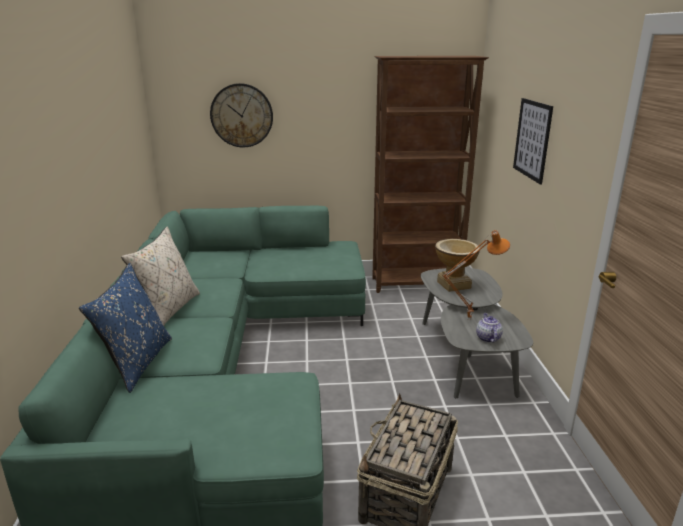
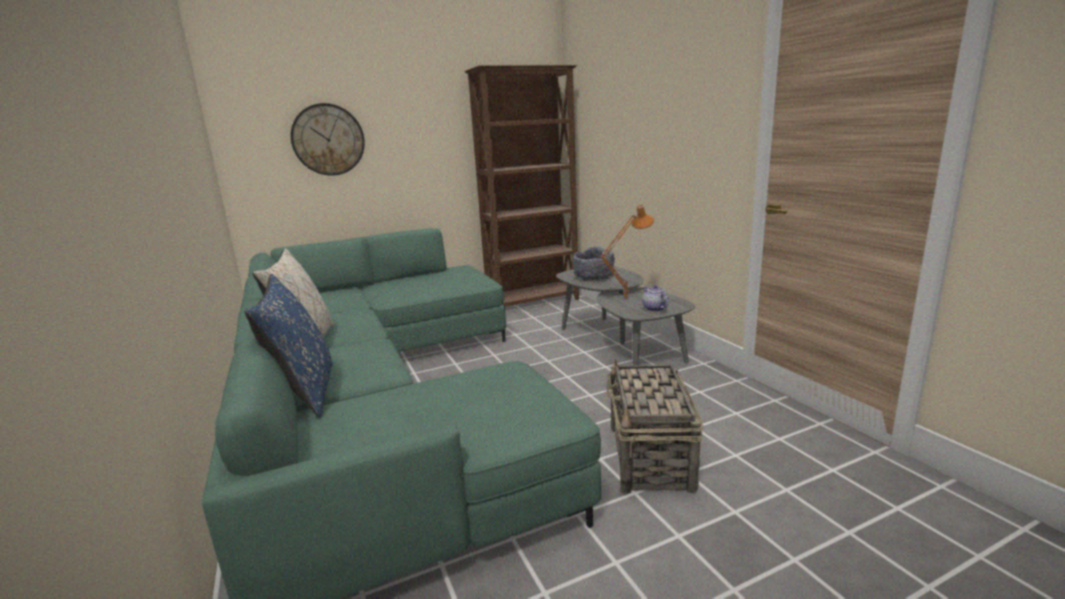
camera: 20 degrees left, 5 degrees down
vase [435,239,480,292] -> grey bowl [572,246,615,280]
picture [513,98,553,184] -> none

